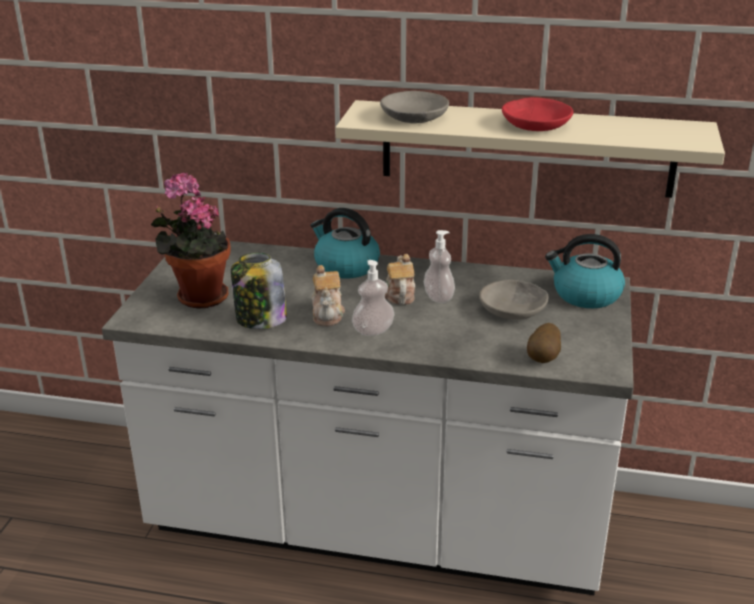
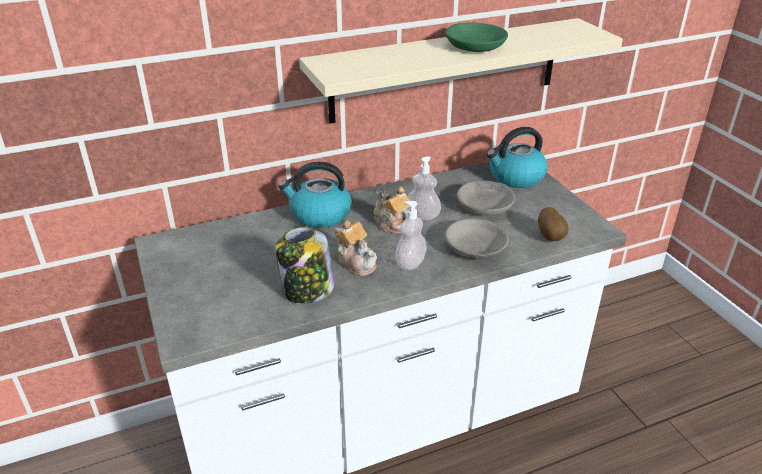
camera: 35 degrees left, 5 degrees up
potted plant [151,173,230,309] -> none
grey bowl [380,91,449,123] -> grey bowl moved to [445,219,509,260]
red bowl [502,97,573,131] -> green bowl [445,23,508,52]

